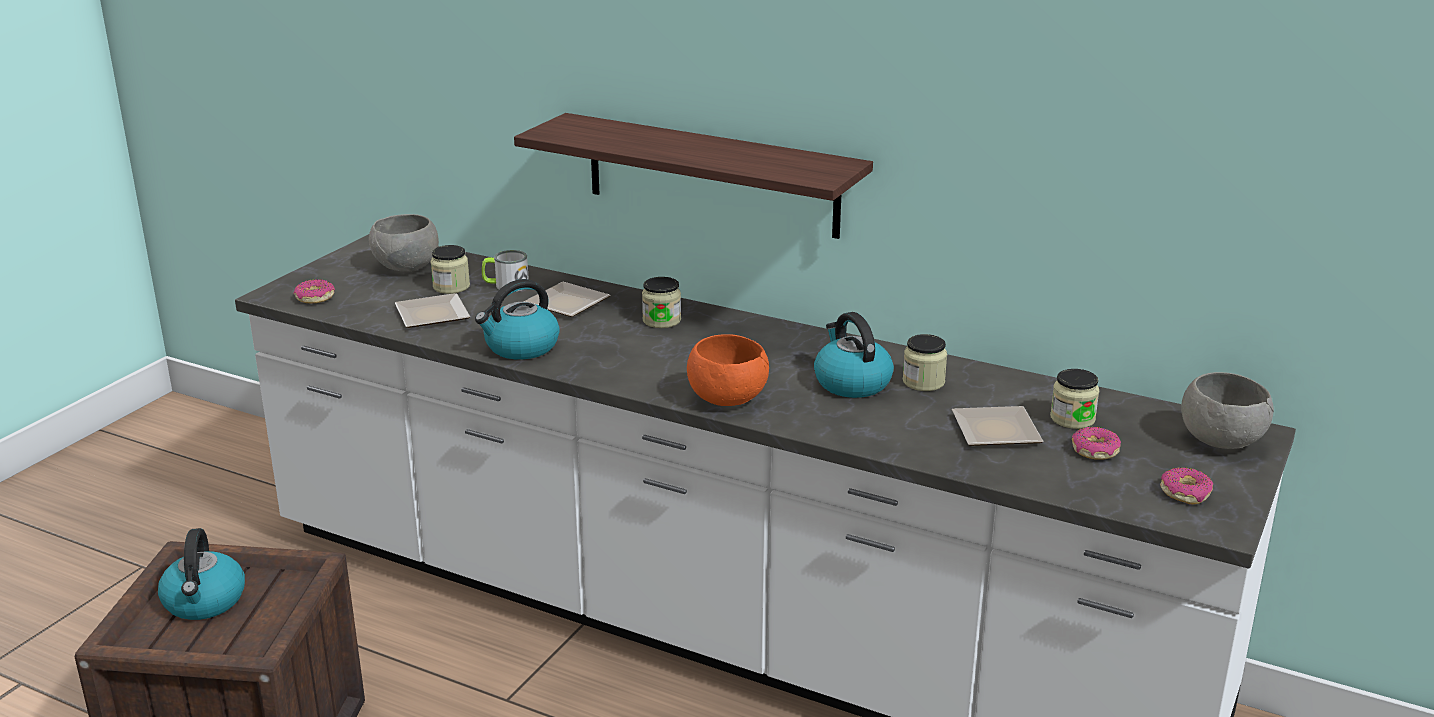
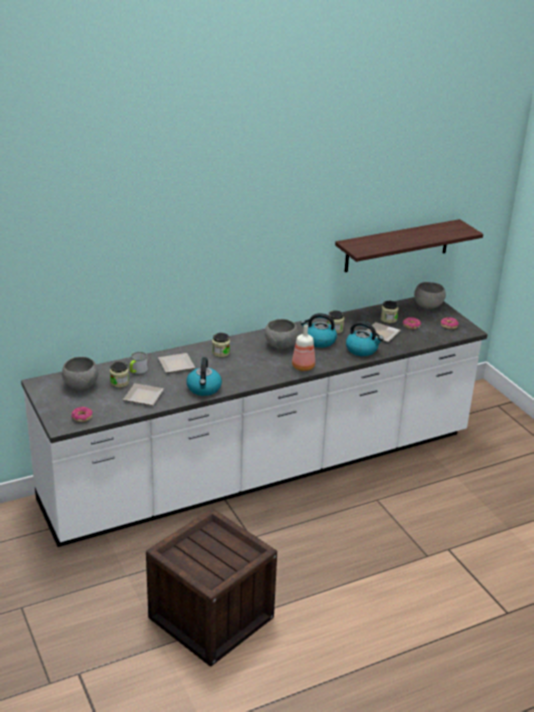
camera: 55 degrees left, 5 degrees up
kettle [158,528,245,620] -> kettle moved to [346,321,383,356]
shelf [514,113,873,239] -> shelf moved to [335,219,483,272]
orange bowl [687,334,769,406] -> bottle [292,324,315,371]
none -> grey bowl [265,319,298,349]

